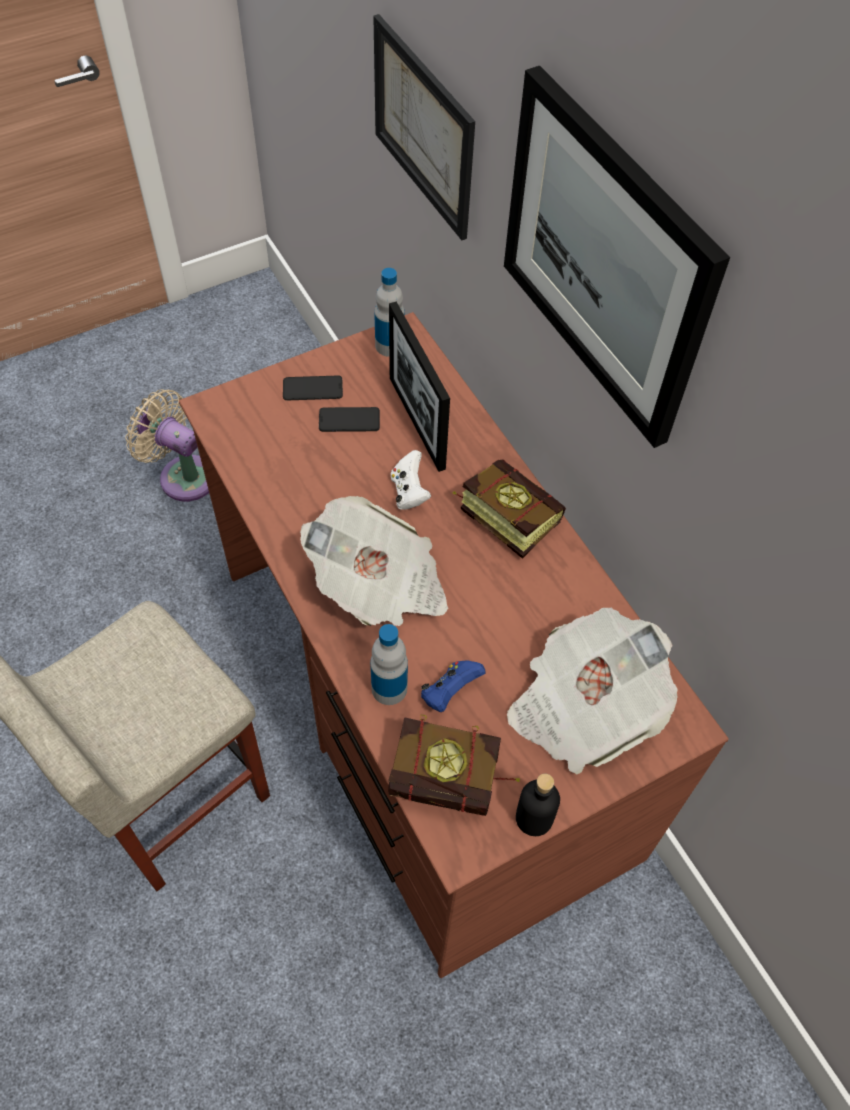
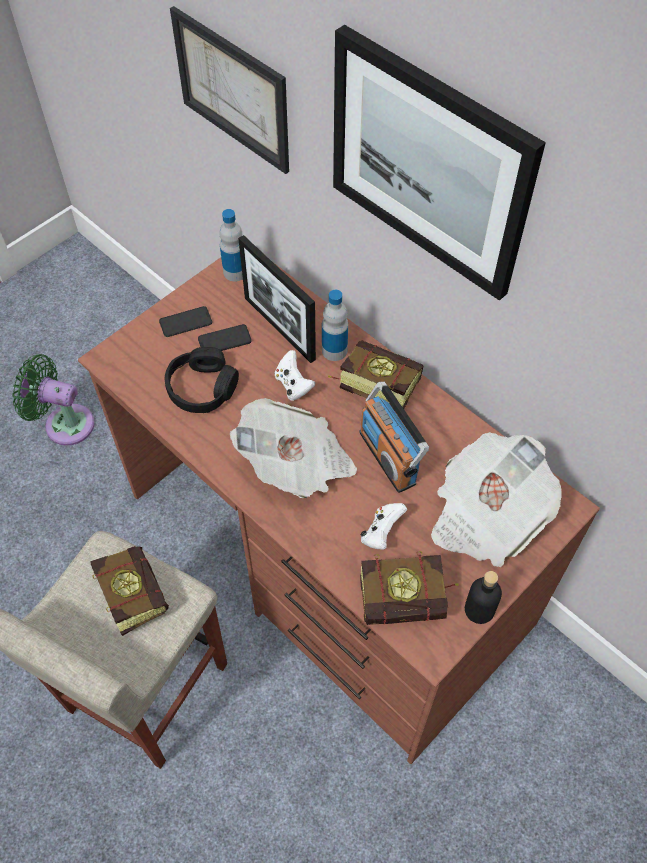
camera: 15 degrees left, 0 degrees up
beige fan [125,389,209,502] -> green fan [12,354,95,446]
bottle [370,624,408,705] -> bottle moved to [322,290,348,361]
blue game controller [421,660,486,712] -> white game controller [360,503,407,550]
none -> book [90,546,169,636]
none -> black headphones [165,347,239,413]
none -> radio [359,382,429,493]

